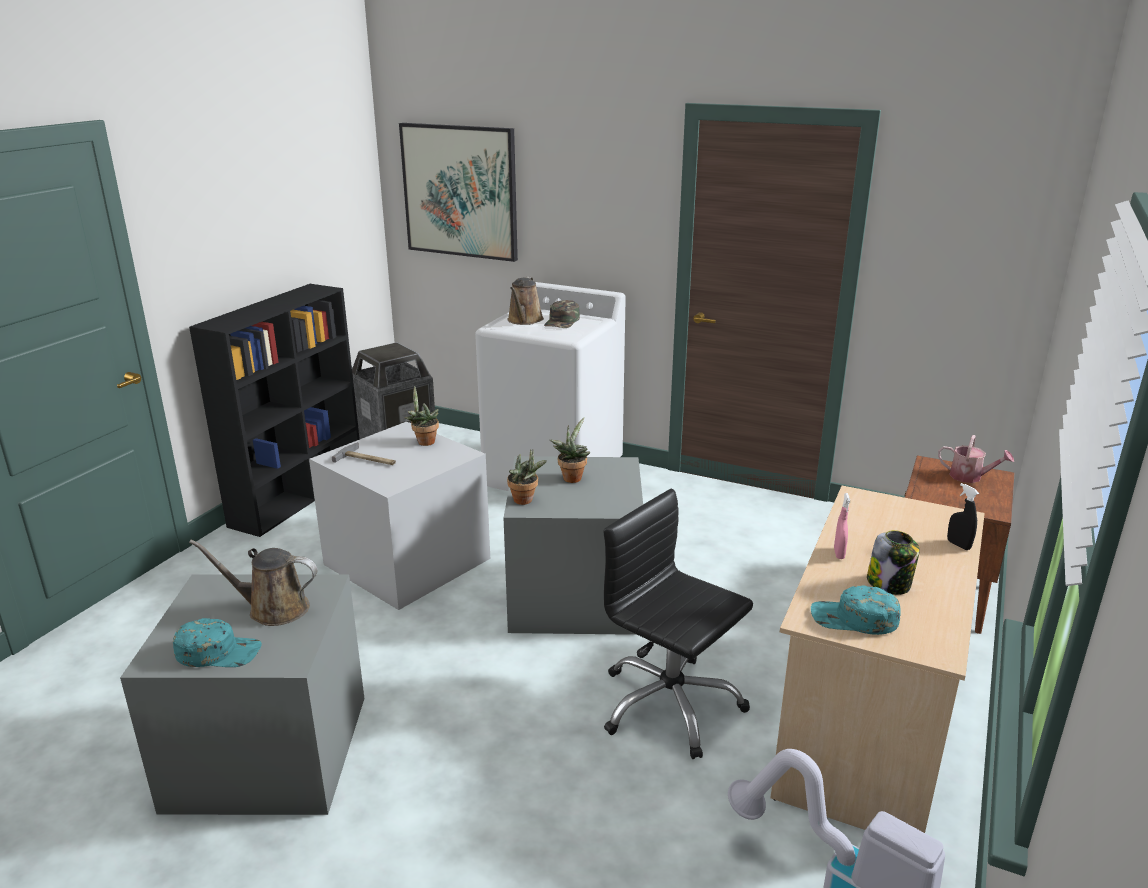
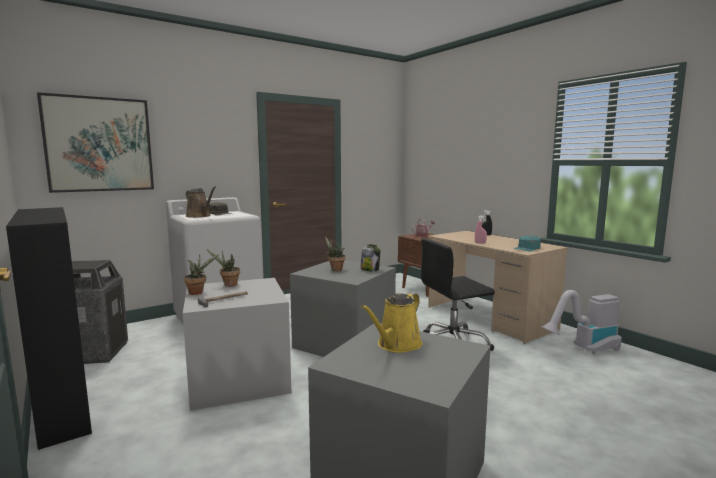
camera: 60 degrees left, 15 degrees down
turquoise cap [173,618,262,667] -> none
brown watering can [189,540,318,626] -> yellow watering can [361,293,422,353]
potted plant [507,449,547,505] -> potted plant moved to [184,254,219,295]
jar [867,530,920,595] -> jar moved to [360,244,381,271]

